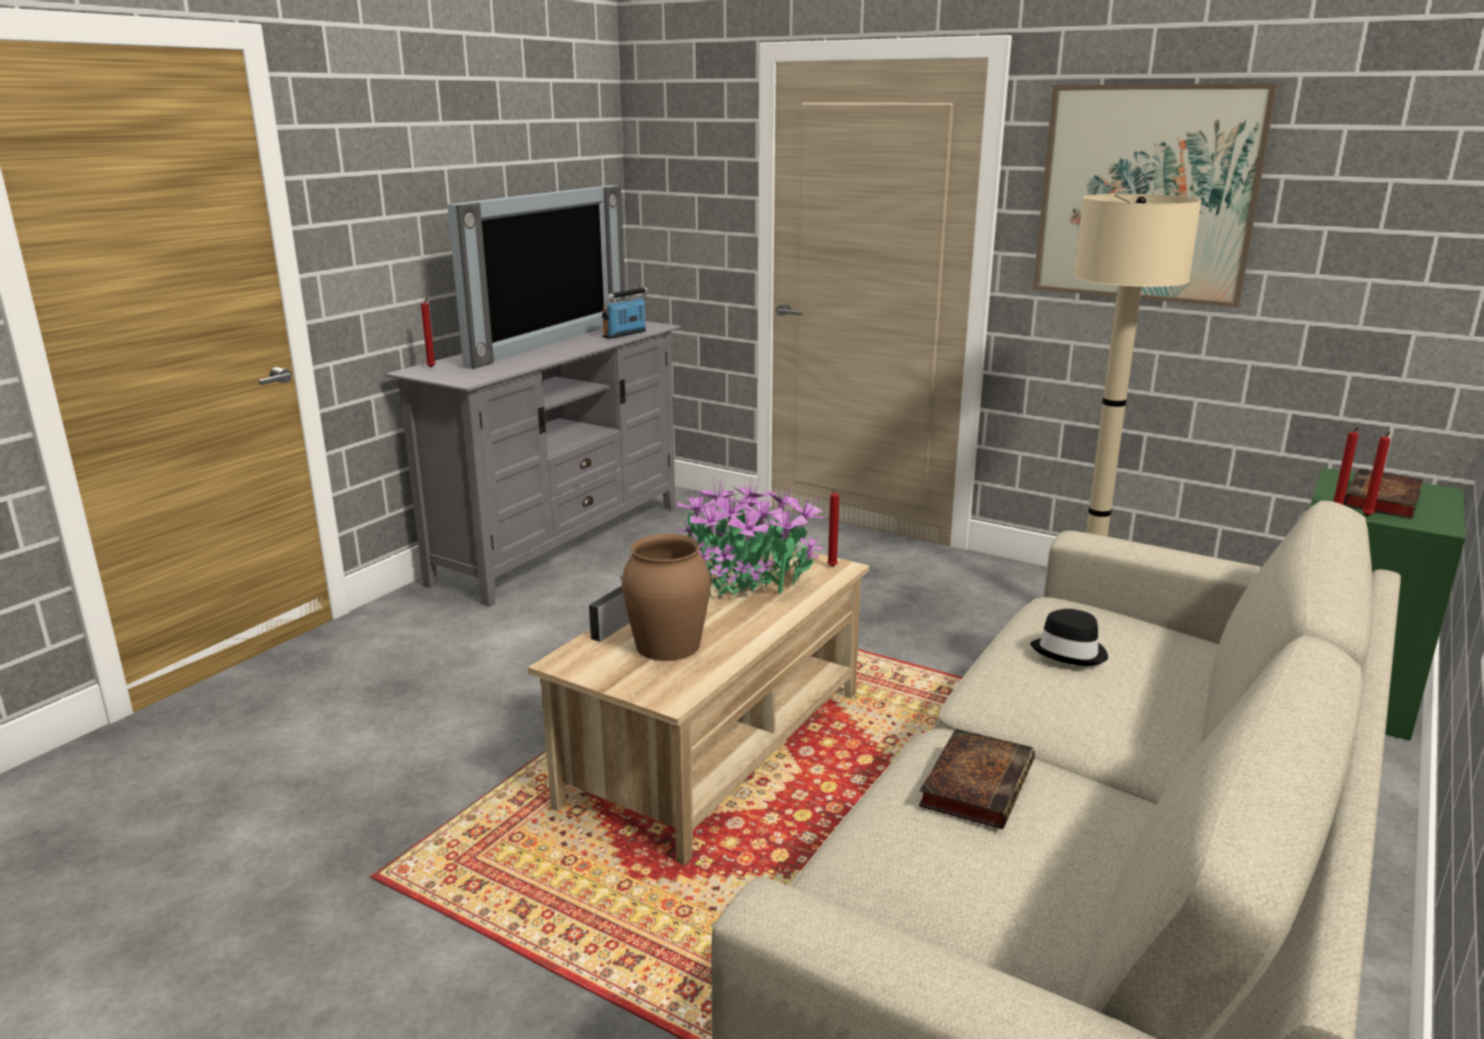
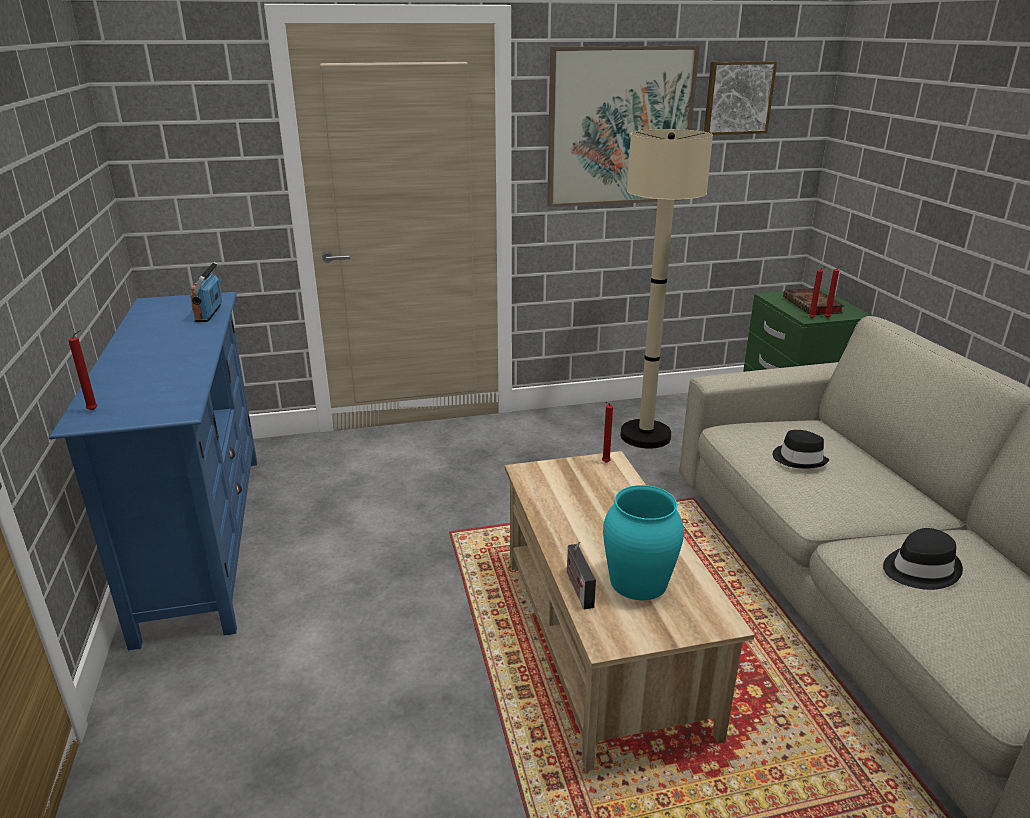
camera: 45 degrees left, 5 degrees up
grey tv stand [385,321,681,607] -> blue tv stand [49,292,257,650]
television [447,185,625,369] -> none
brown vase [622,534,711,661] -> turquoise vase [603,485,684,600]
potted plant [677,477,827,598] -> none
book [918,729,1035,829] -> black hat [883,528,963,590]
none -> picture [704,61,777,135]

